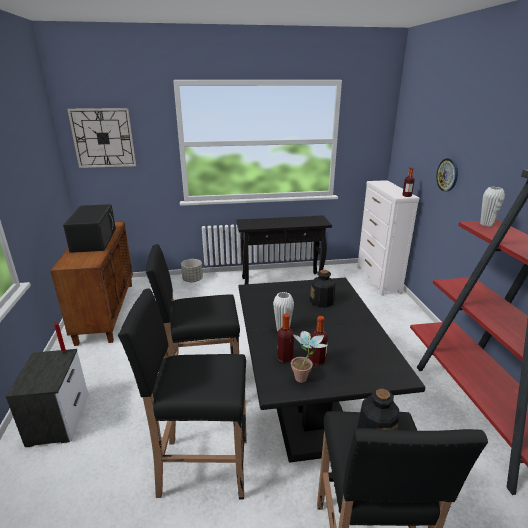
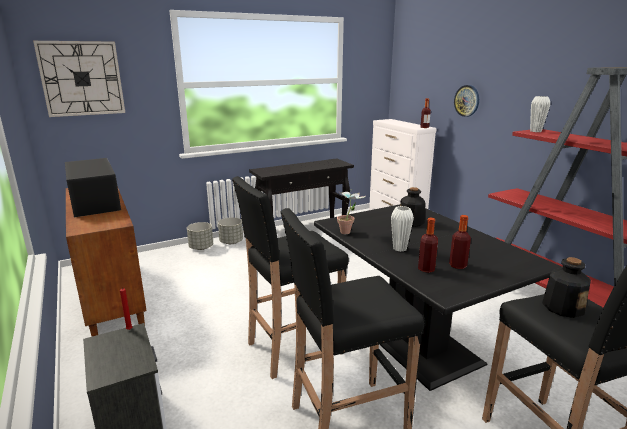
camera: 20 degrees left, 5 degrees down
potted plant [291,331,327,383] -> potted plant moved to [337,190,366,234]
none -> grey planter [218,217,243,244]

